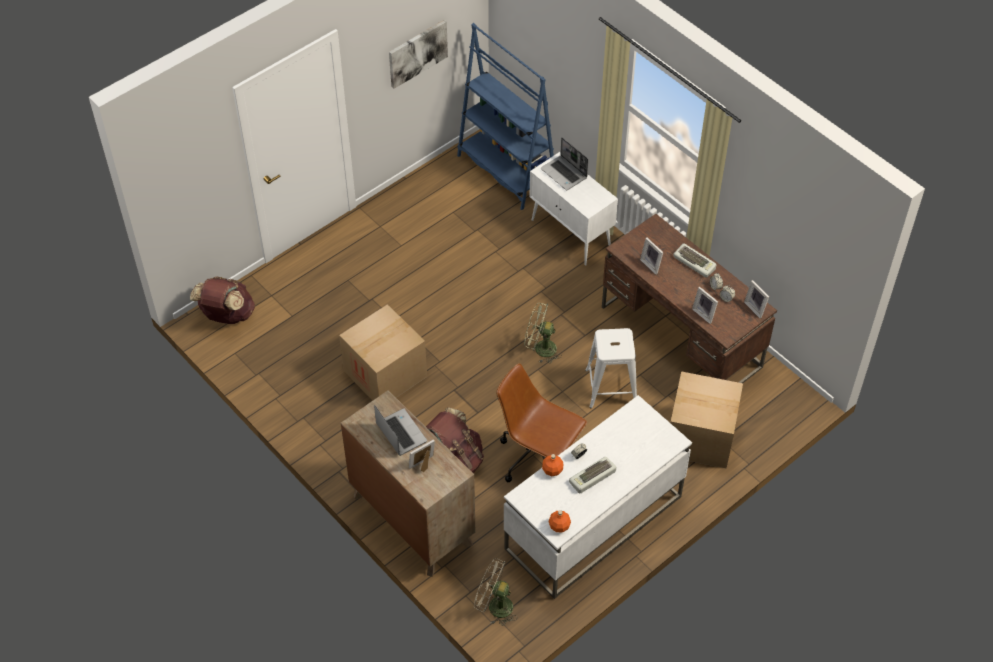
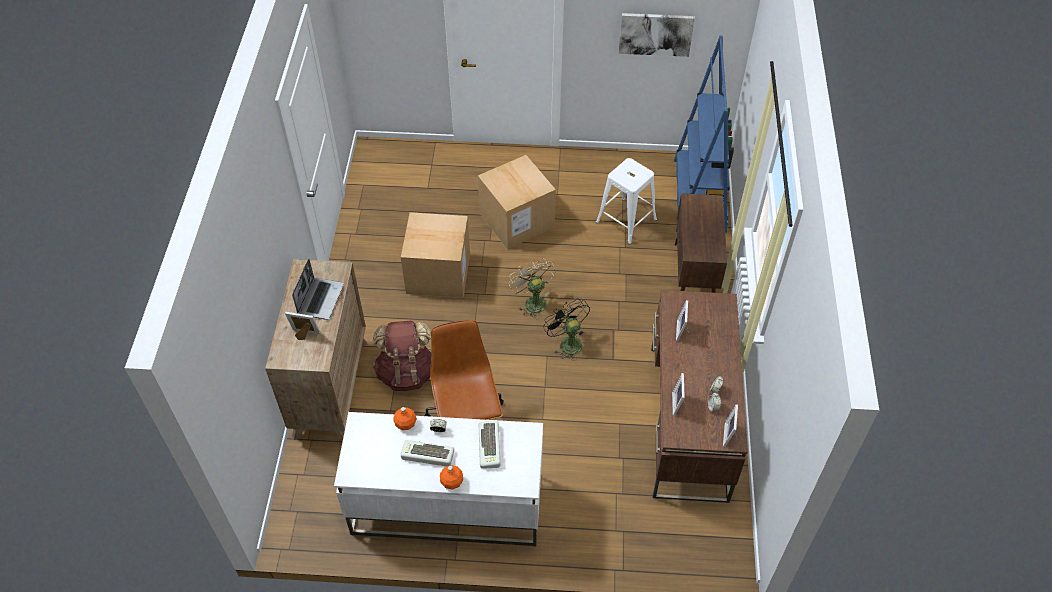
camera: 45 degrees right, 0 degrees up
brown backpack [190,276,255,324] -> none
beige fan [474,558,518,626] -> beige fan moved to [509,258,556,318]
green fan [524,303,562,363] -> black fan [543,298,590,361]
white cabinet [529,152,618,266] -> brown cabinet [675,193,727,293]
laptop [541,137,588,190] -> none
orange bottle [548,510,571,533] -> orange bottle moved to [440,465,463,490]
white stool [585,328,637,408] -> white stool moved to [596,158,657,244]
cardboard box [670,371,743,468] -> cardboard box moved to [478,155,556,249]
keyboard [673,244,716,278] -> keyboard moved to [479,420,501,469]

